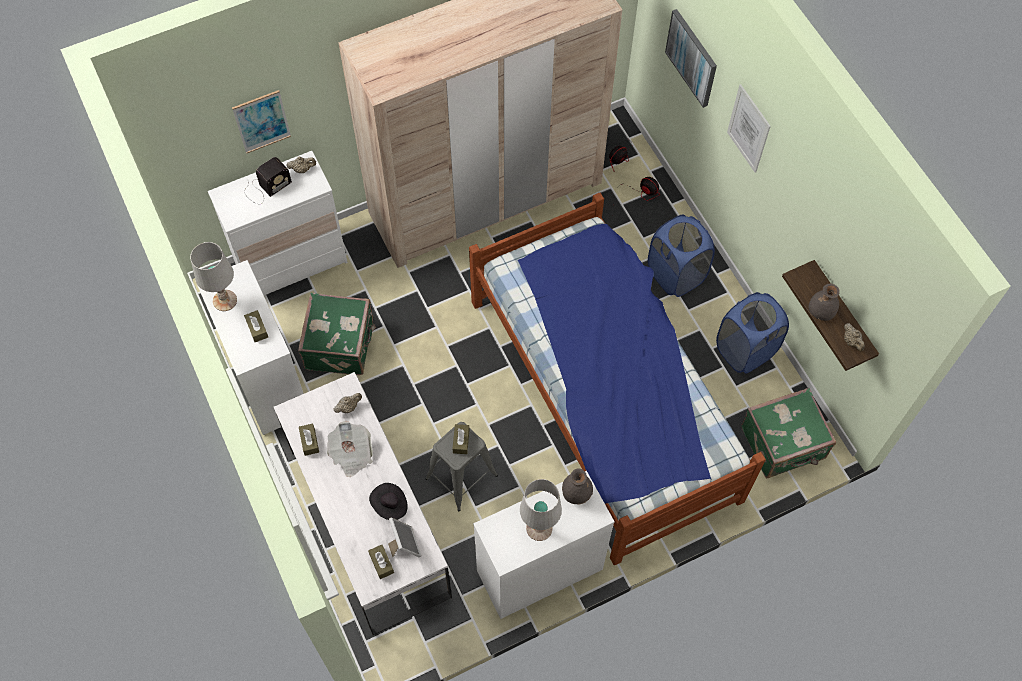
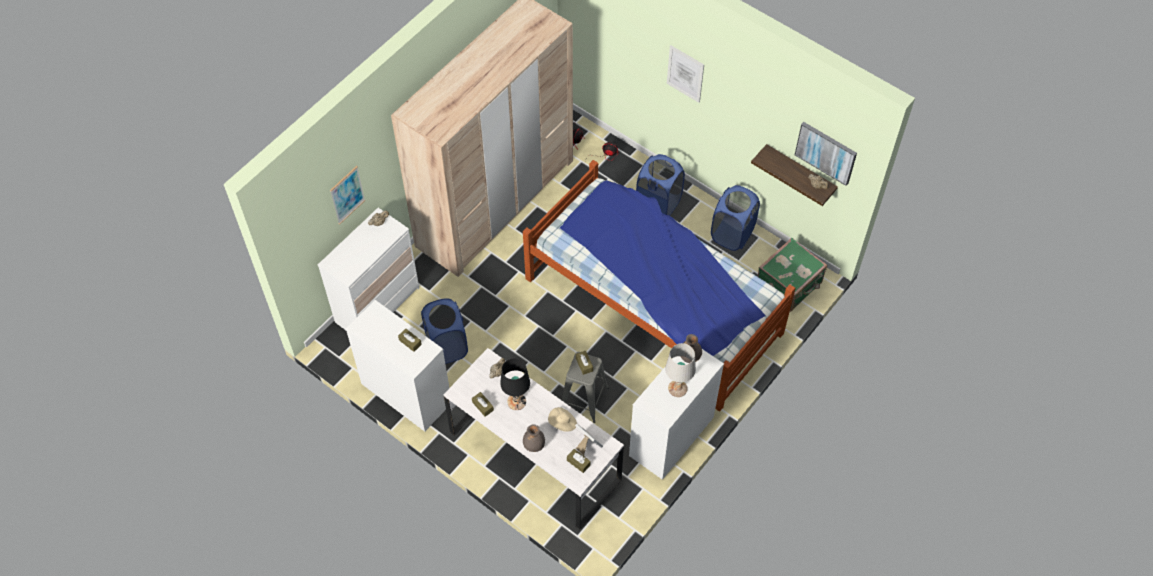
camera: 25 degrees left, 5 degrees down
white table lamp [190,242,237,311] -> none
radio [244,157,292,204] -> none
green suitcase [298,293,376,375] -> blue laundry basket [421,298,468,364]
newspaper [327,421,373,477] -> black table lamp [500,358,530,410]
black hat [369,483,408,520] -> beige hat [548,407,577,432]
picture [665,9,717,108] -> picture moved to [795,122,857,186]
grey vase [808,284,840,321] -> grey vase moved to [523,424,545,452]

